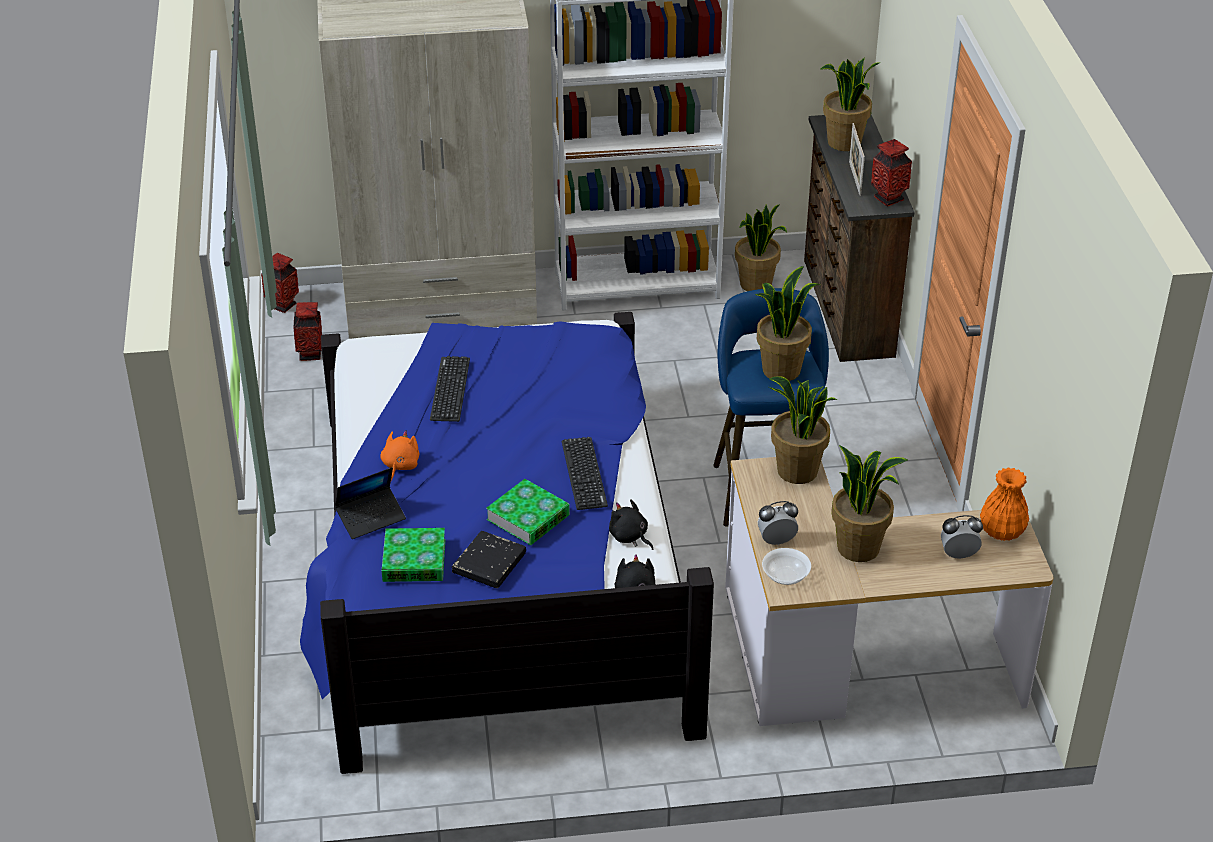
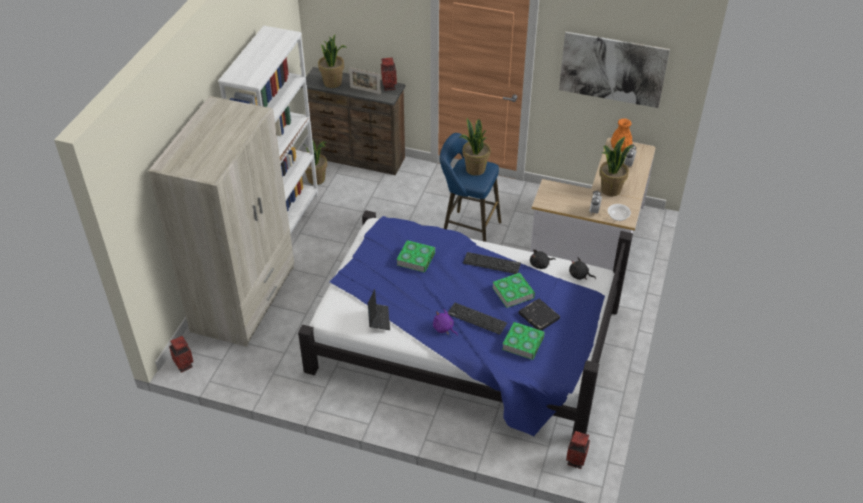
camera: 65 degrees left, 5 degrees up
vase [293,302,322,361] -> vase moved to [566,431,590,469]
laptop [335,467,406,539] -> laptop moved to [368,289,390,330]
orange plush toy [380,430,420,480] -> purple plush toy [433,309,458,336]
keyboard [430,356,470,422] -> keyboard moved to [448,303,507,335]
potted plant [769,376,837,484] -> none
none -> book [396,240,435,273]
none -> picture [559,32,670,108]

